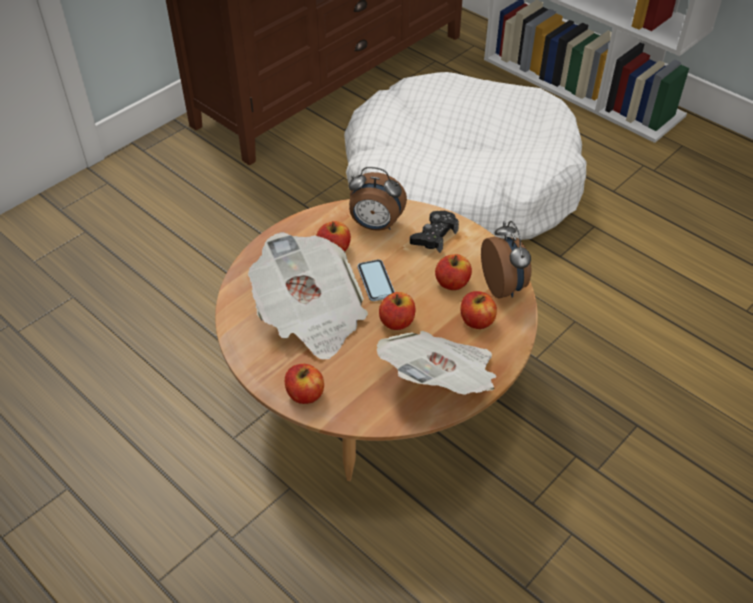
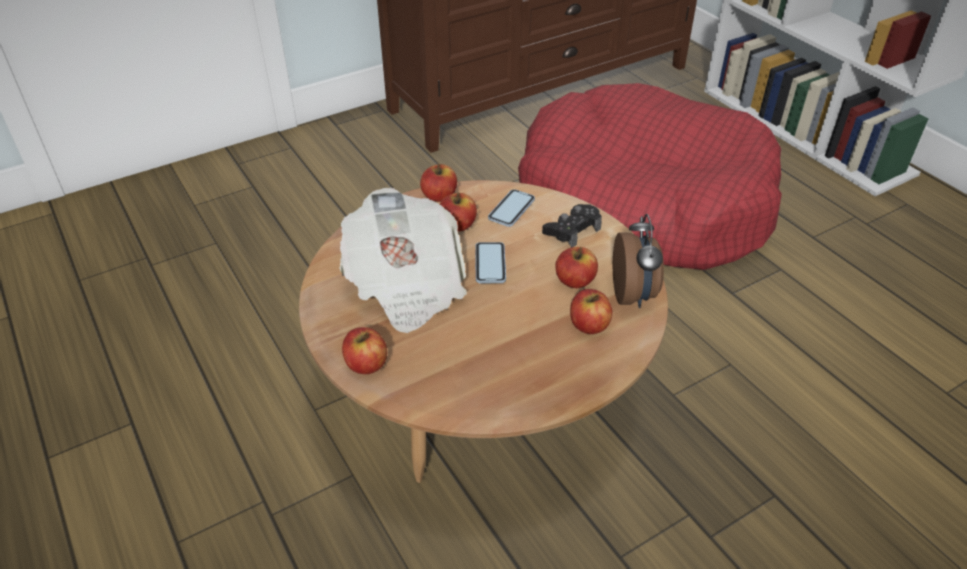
camera: 15 degrees right, 5 degrees down
white dog bed [344,72,586,240] -> red dog bed [518,83,782,270]
alarm clock [349,167,407,231] -> phone [488,189,535,227]
newspaper [377,331,497,395] -> none
apple [379,292,415,330] -> apple moved to [420,164,457,202]

